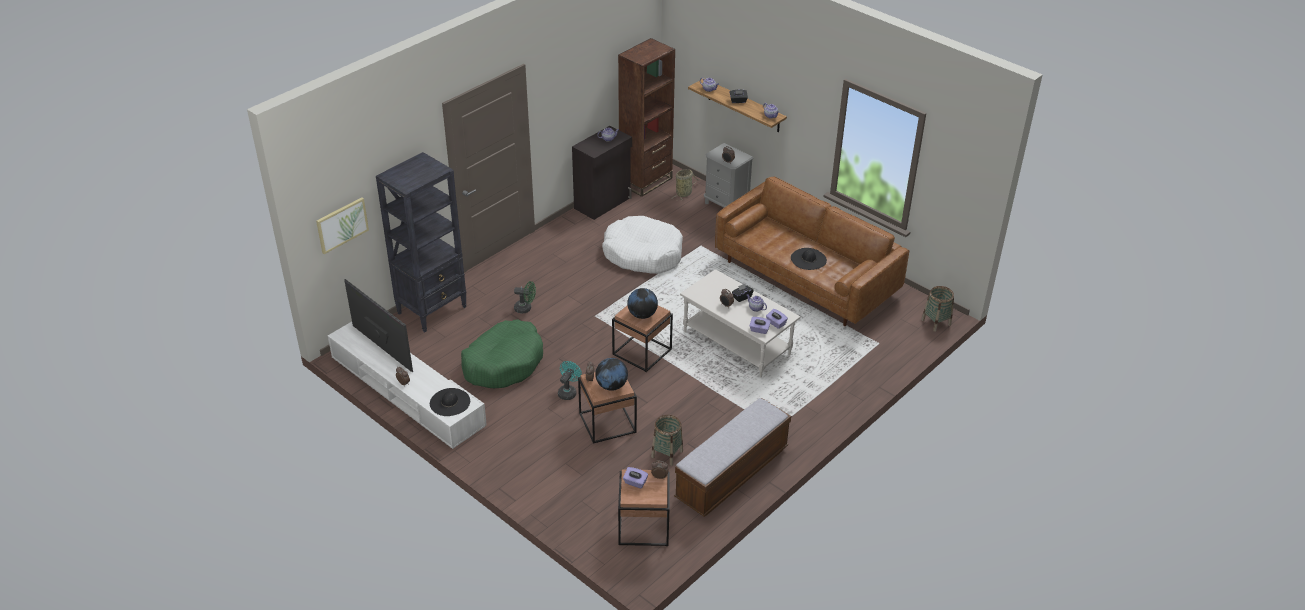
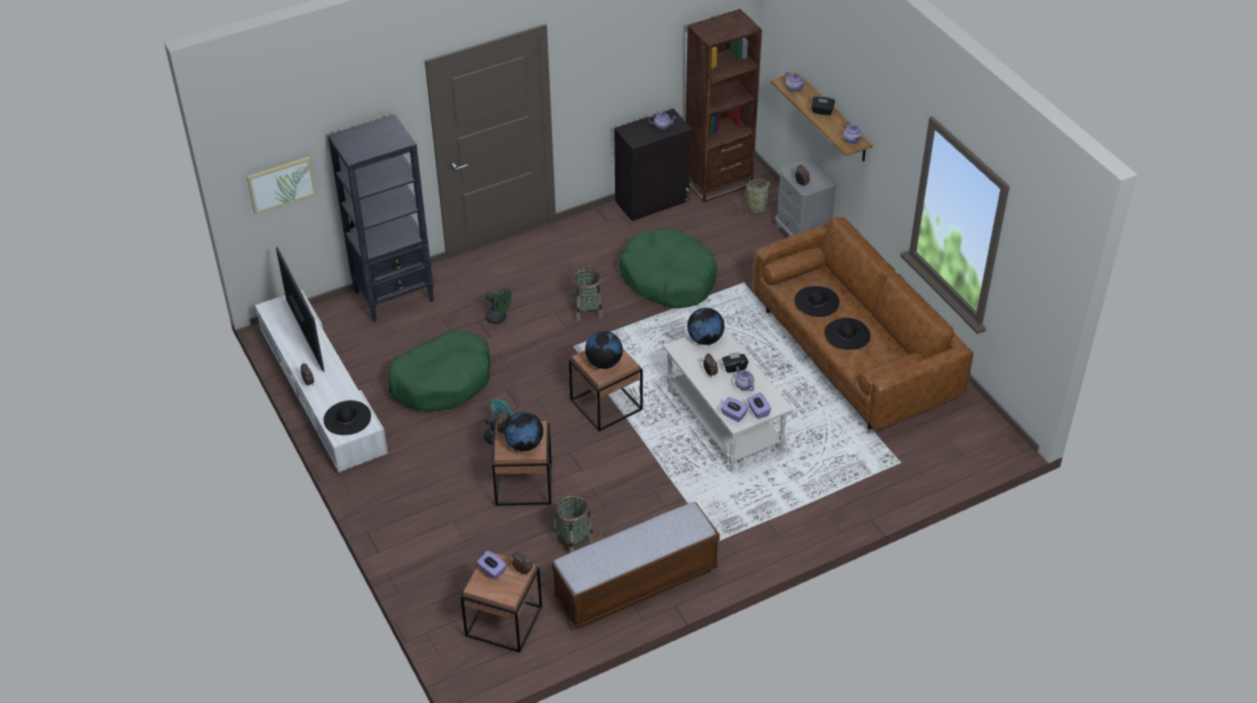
camera: 20 degrees right, 5 degrees up
white dog bed [602,216,683,274] -> green dog bed [619,228,717,309]
basket [921,286,954,332] -> basket moved to [572,268,602,321]
none -> globe [687,308,724,345]
none -> black hat [794,286,840,317]

